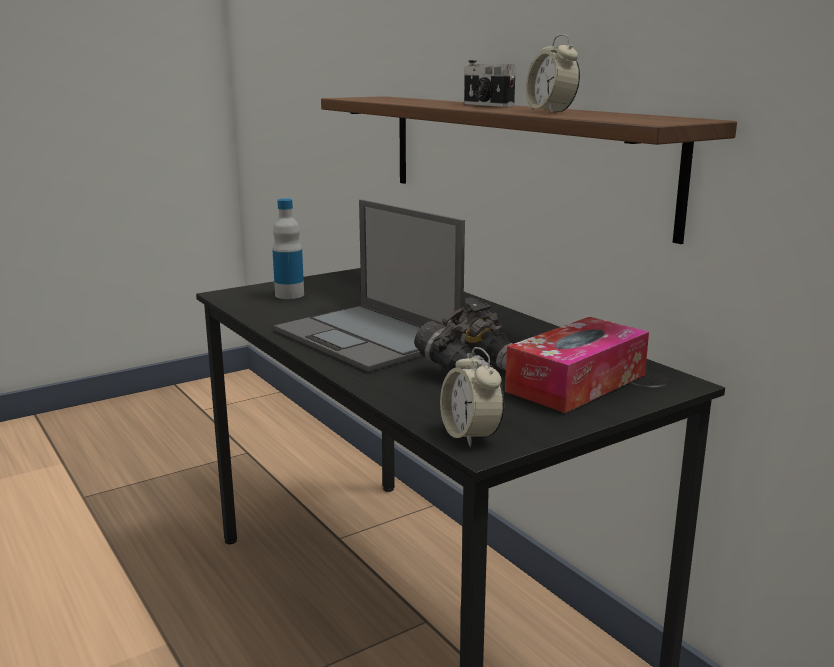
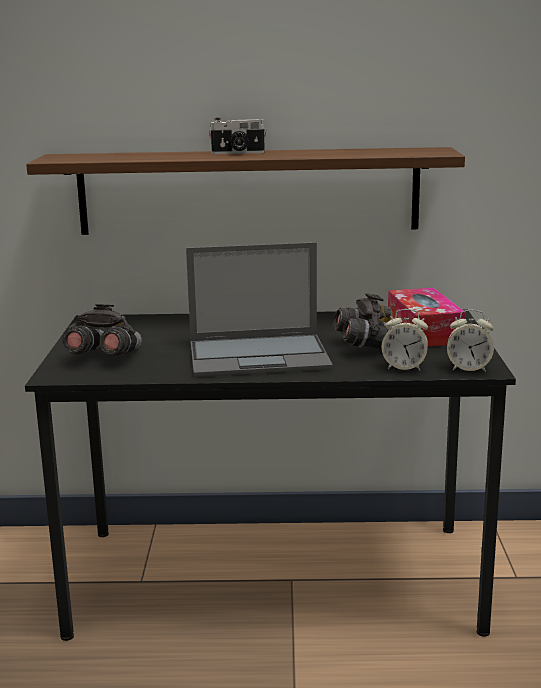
camera: 55 degrees left, 0 degrees up
bottle [272,198,304,299] -> grey binoculars [62,304,142,356]
alarm clock [526,34,580,112] -> alarm clock moved to [382,309,428,371]

